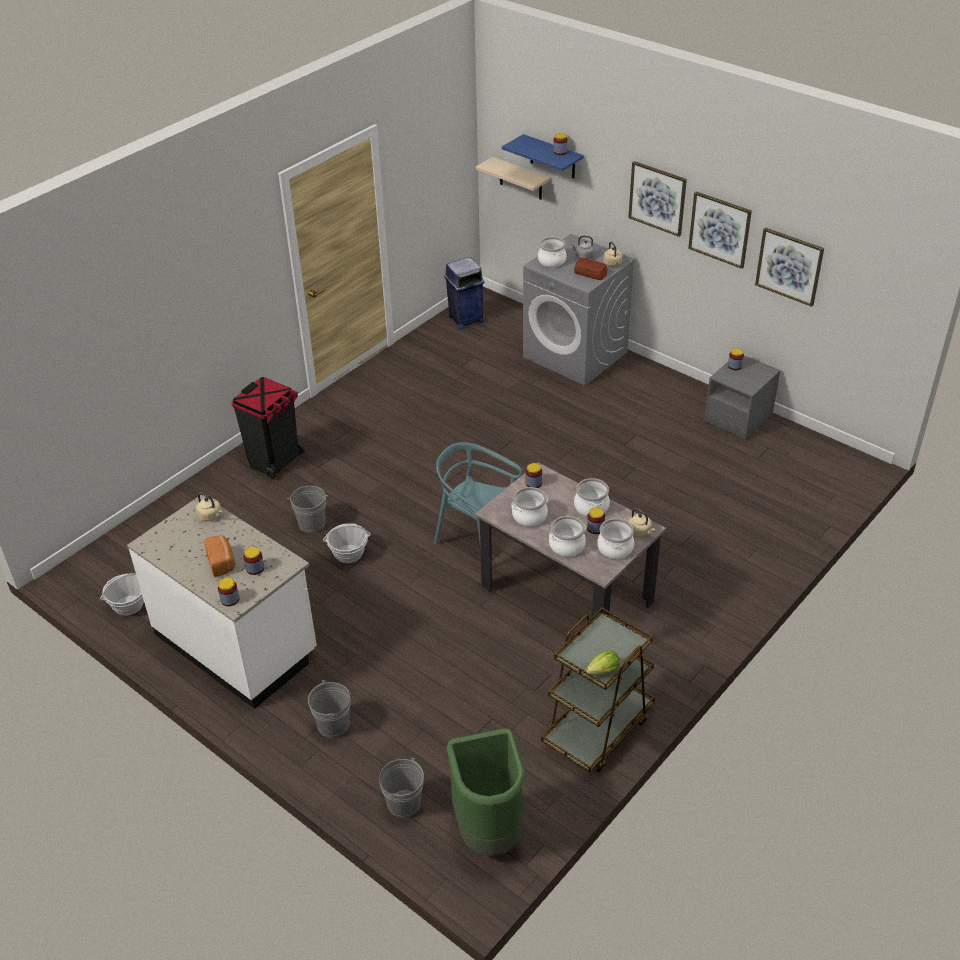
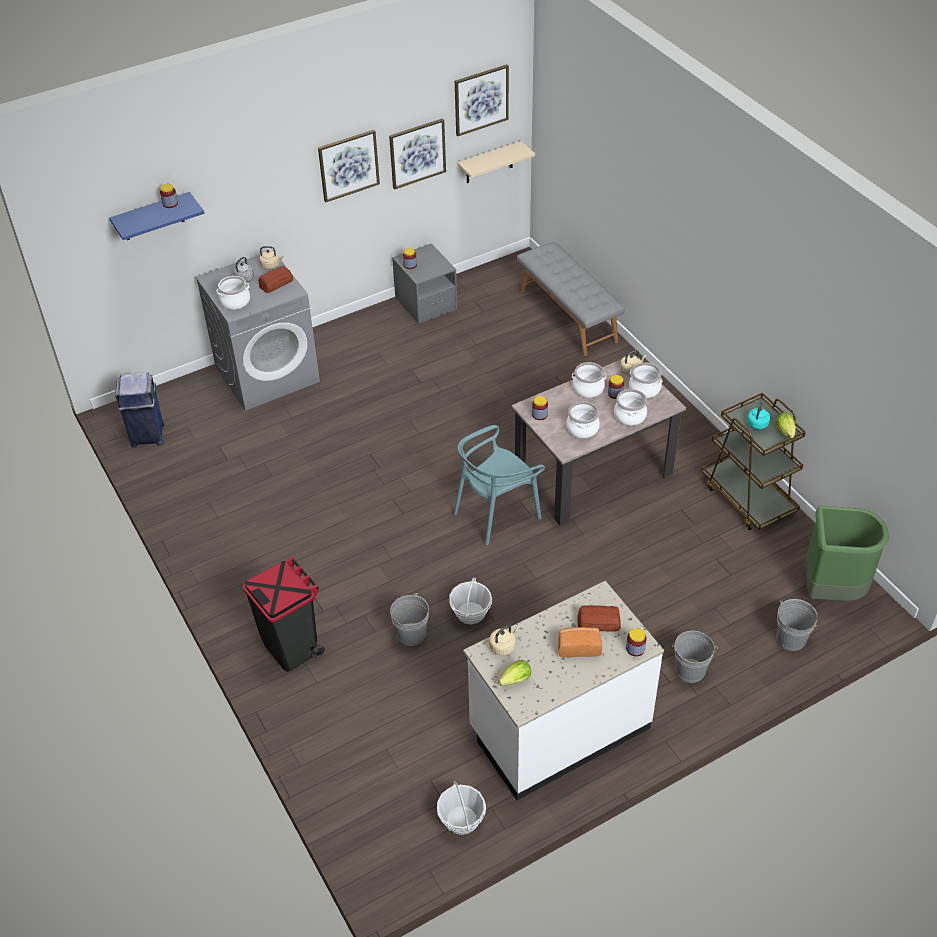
camera: 70 degrees left, 5 degrees up
jar [243,547,264,575] -> bread [577,605,621,632]
beige shelf [476,157,550,200] -> beige shelf moved to [457,141,535,183]
picture [628,161,687,237] -> picture moved to [455,64,509,136]
none -> lettuce [498,660,531,686]
none -> grey bench [517,242,625,356]
none -> turquoise kettle [747,401,770,430]

